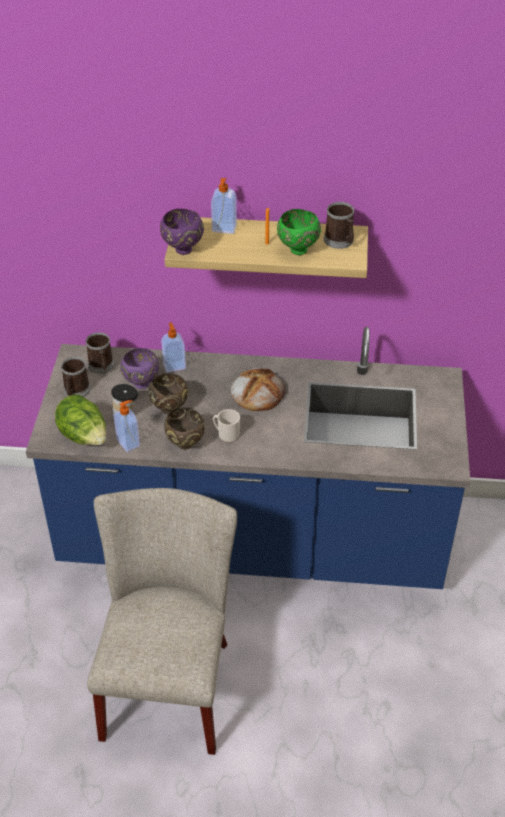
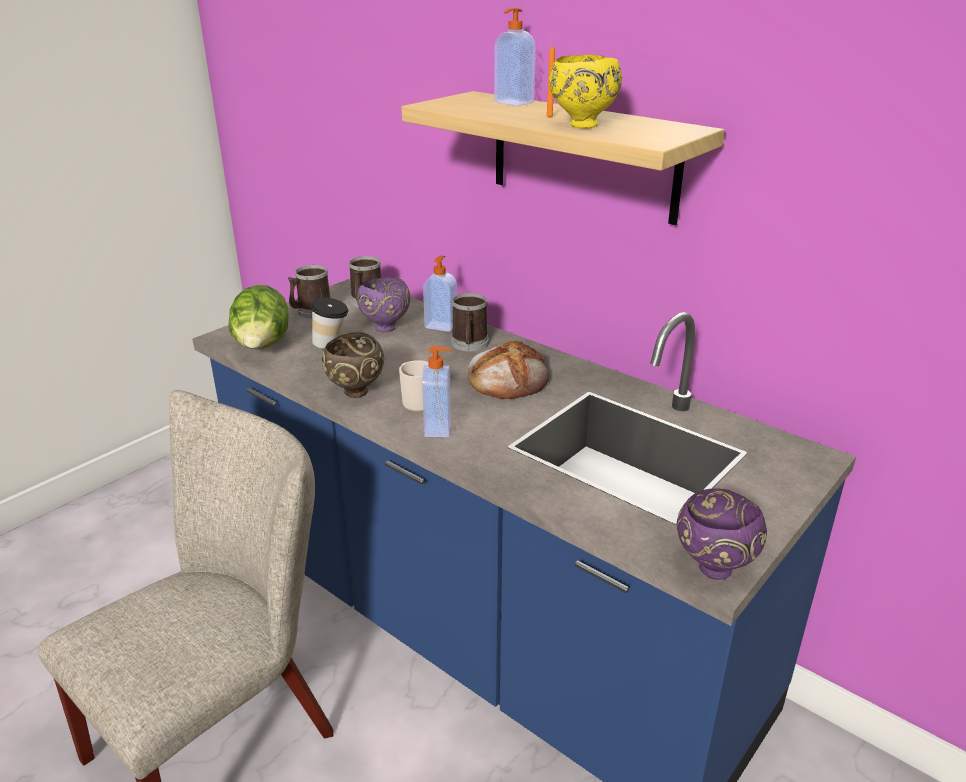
camera: 35 degrees right, 15 degrees down
soap dispenser [114,400,140,452] -> soap dispenser moved to [422,346,451,437]
brown bowl [148,373,188,414] -> none
purple bowl [160,209,204,255] -> purple bowl moved to [677,489,767,580]
green bowl [277,209,321,255] -> yellow bowl [549,55,622,129]
mug [324,202,354,249] -> mug moved to [451,293,489,351]

